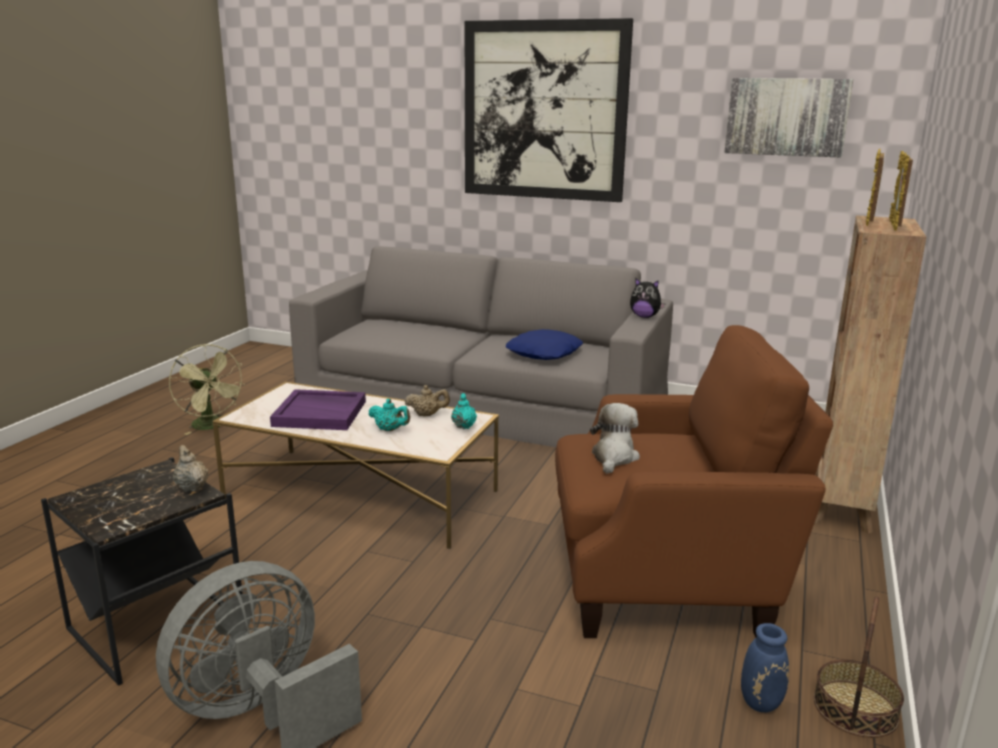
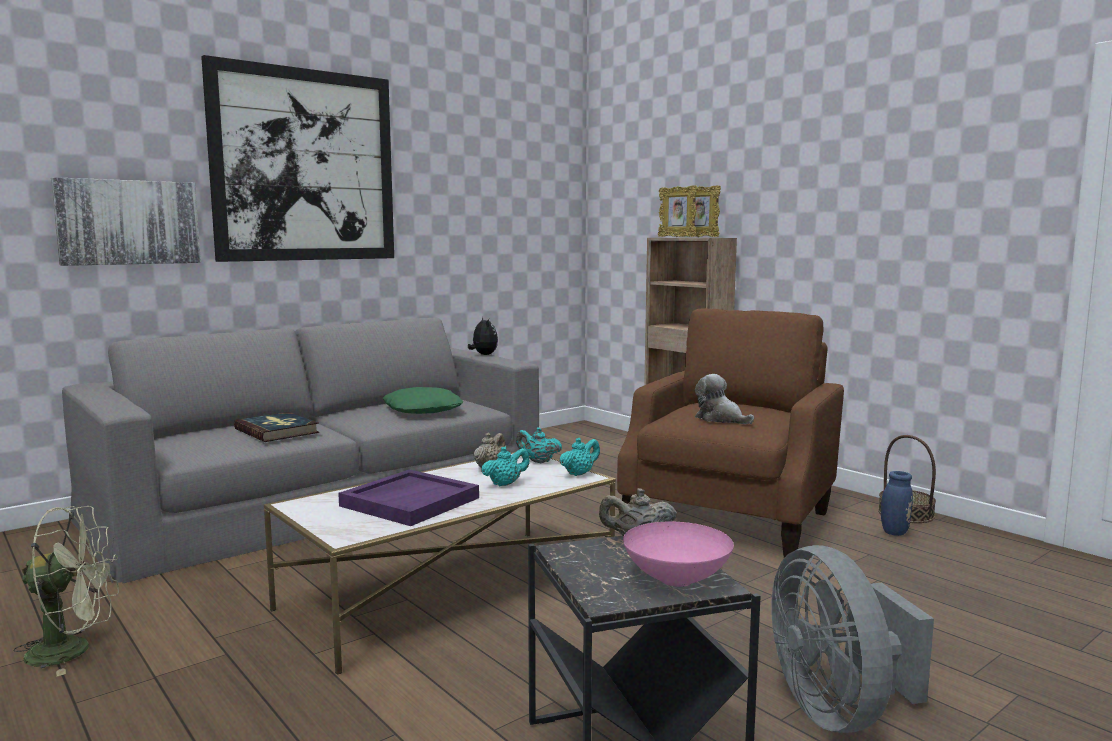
camera: 60 degrees left, 10 degrees down
blue pillow [506,329,583,360] -> green pillow [383,387,463,414]
plush toy [630,278,666,318] -> plush toy turned 75 degrees counterclockwise [468,317,498,355]
picture [724,78,853,158] -> picture moved to [51,177,201,266]
none -> book [234,412,319,442]
none -> turquoise teapot [560,438,600,476]
none -> pink bowl [623,522,734,587]

